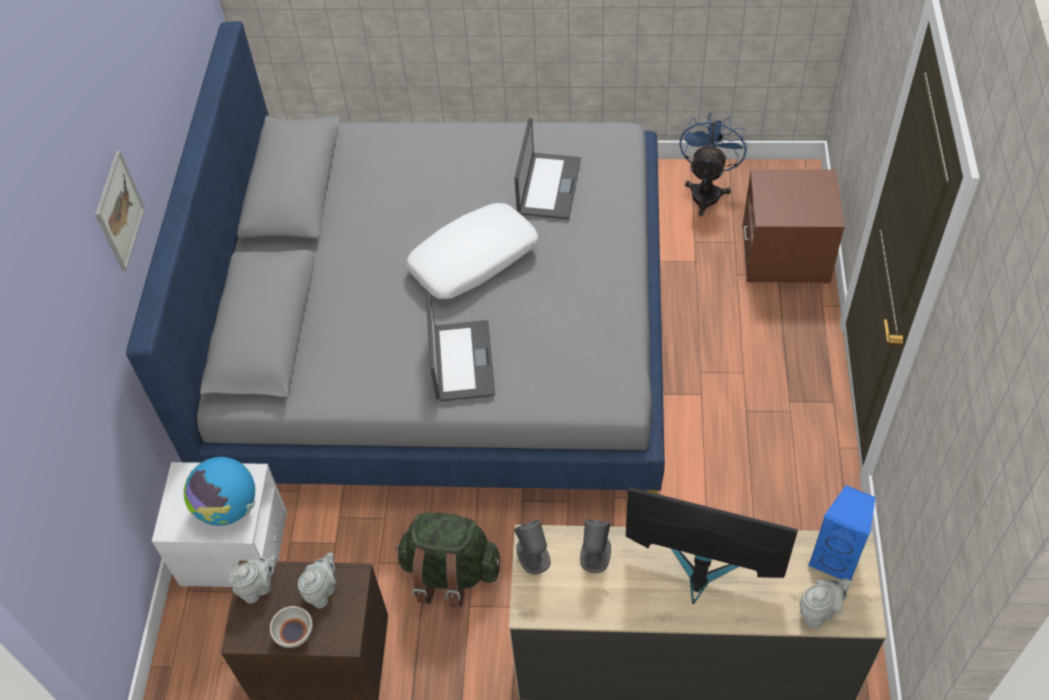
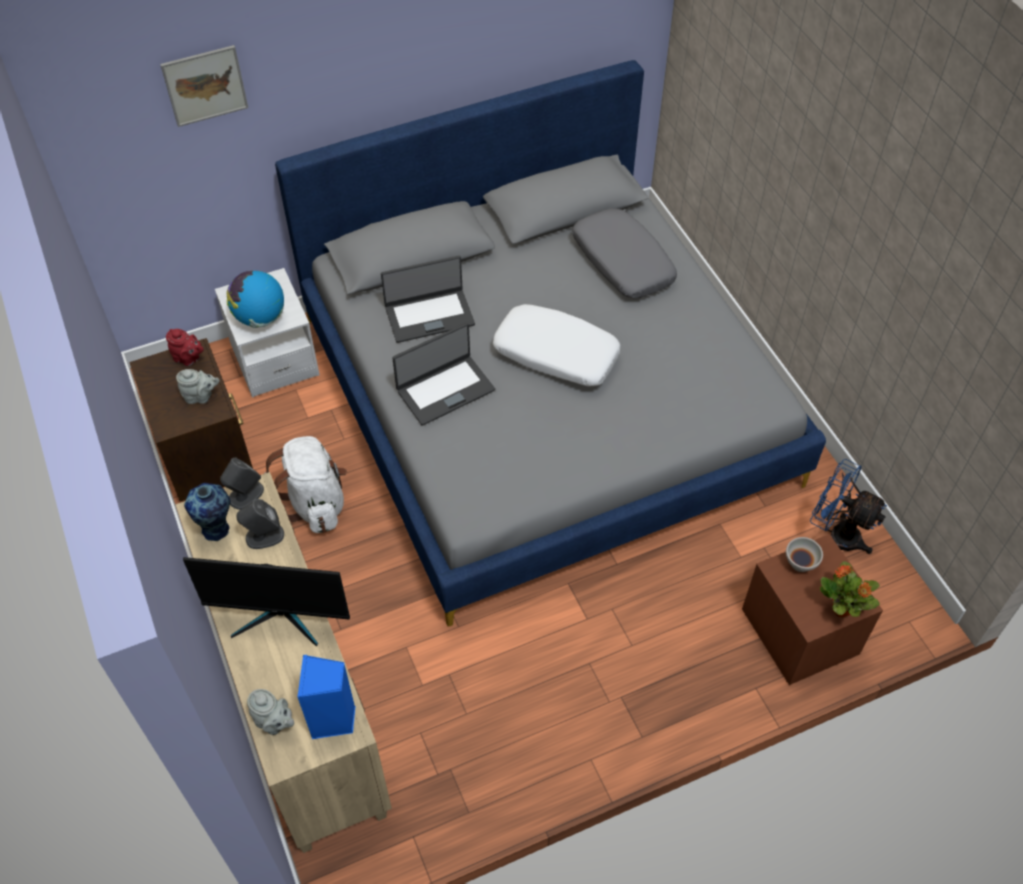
camera: 60 degrees right, 0 degrees up
picture [95,151,145,271] -> picture moved to [160,45,248,127]
grey teapot [229,556,277,603] -> red teapot [166,329,204,366]
white bowl [270,606,313,648] -> white bowl moved to [786,537,823,572]
green backpack [395,512,500,608] -> white backpack [264,436,347,533]
laptop [515,118,581,219] -> laptop moved to [381,256,475,343]
monitor [626,487,798,604] -> monitor turned 105 degrees clockwise [183,557,350,647]
blue fan [679,113,748,216] -> blue fan turned 135 degrees counterclockwise [810,459,887,554]
none -> vase [184,483,230,541]
none -> grey pillow [572,208,677,299]
none -> potted plant [820,562,880,617]

